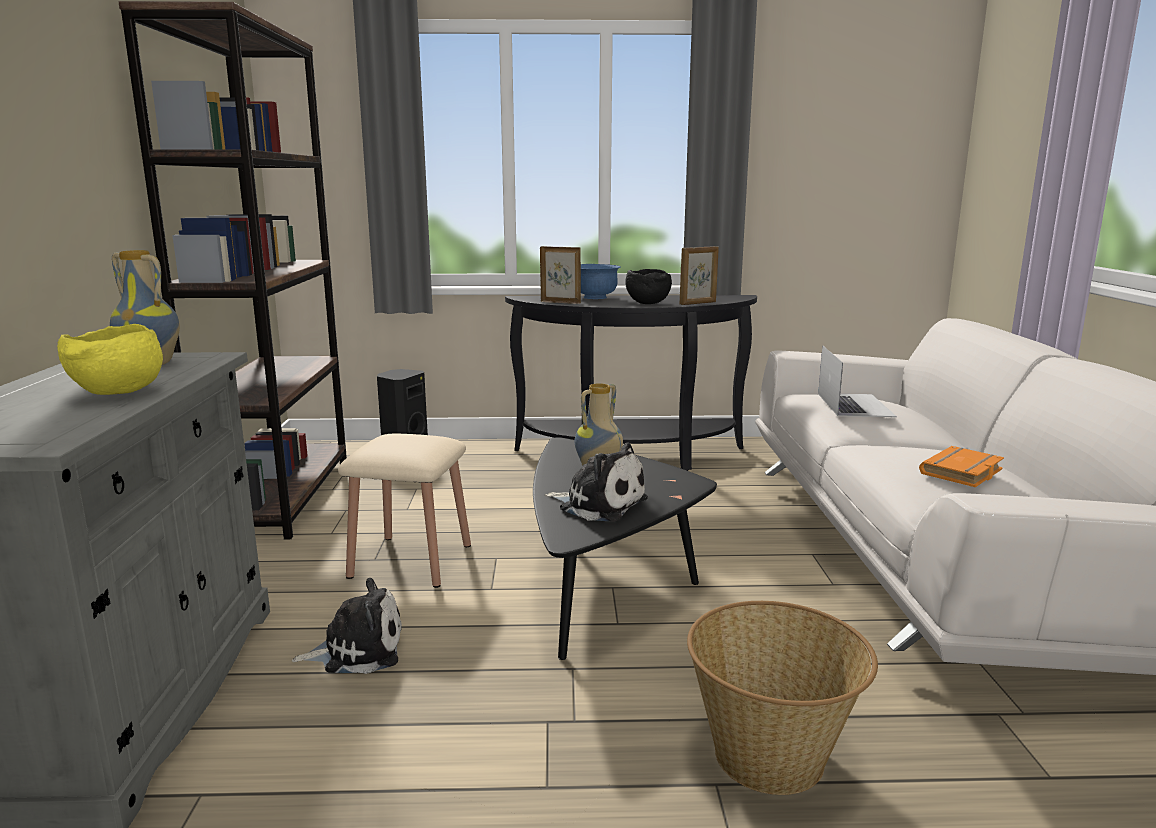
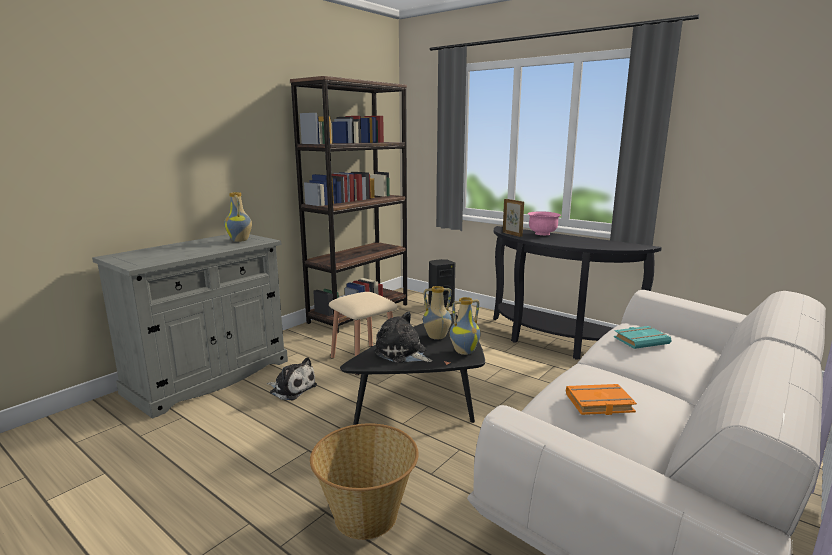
camera: 40 degrees right, 0 degrees up
yellow bowl [57,324,163,395] -> none
plush toy [545,443,648,522] -> plush toy turned 150 degrees clockwise [374,312,433,363]
blue bowl [581,264,620,299] -> pink bowl [528,211,561,235]
black bowl [625,269,672,304] -> none
picture frame [679,246,719,305] -> none
laptop [818,345,897,417] -> turquoise book [614,326,672,349]
none -> vase [450,297,481,355]

